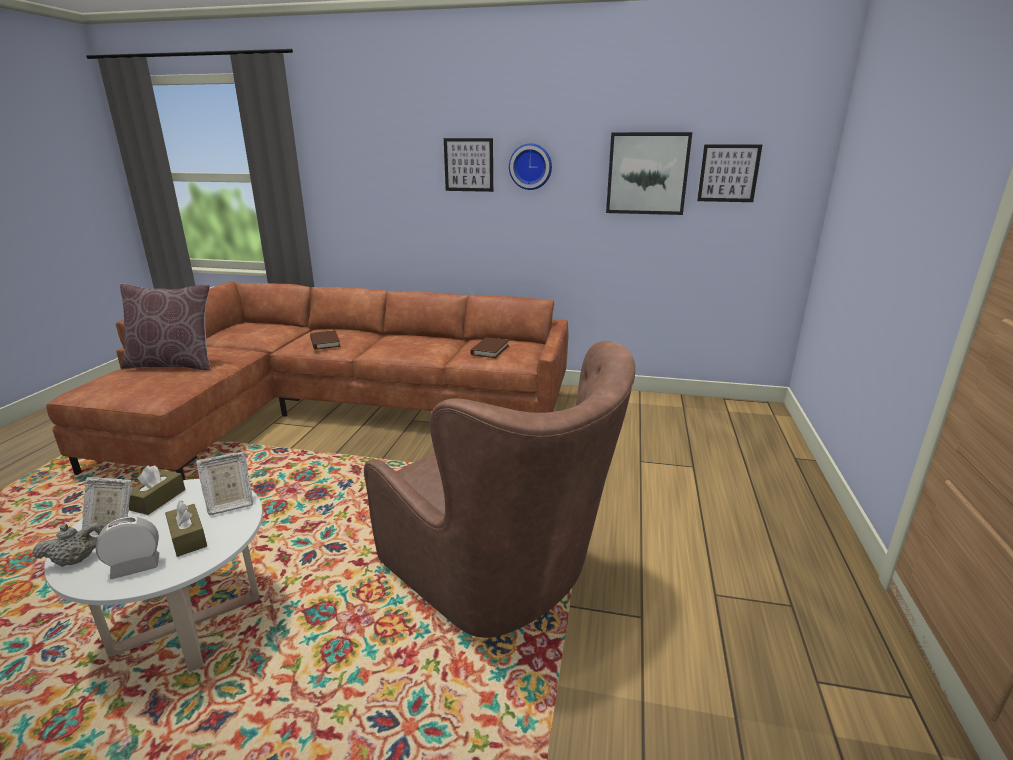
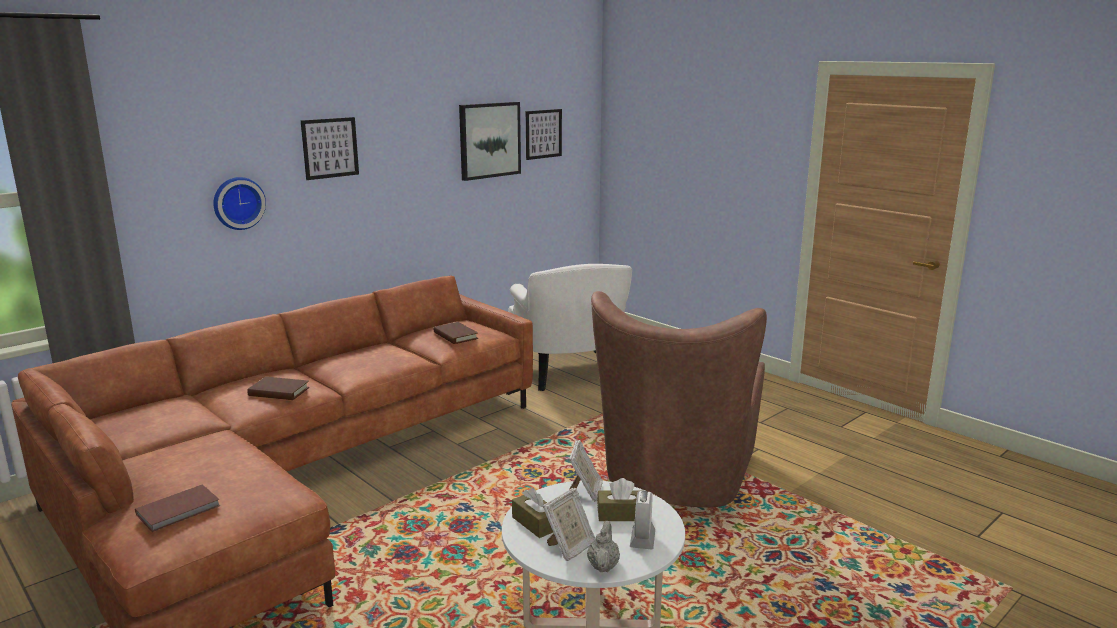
camera: 55 degrees left, 5 degrees down
brown pillow [120,284,210,370] -> none
brown armchair [364,341,635,638] -> brown armchair turned 120 degrees clockwise [591,291,767,507]
wall clock [509,143,552,190] -> wall clock moved to [213,177,266,230]
none -> brown book [135,485,220,532]
none -> white armchair [508,264,632,391]

